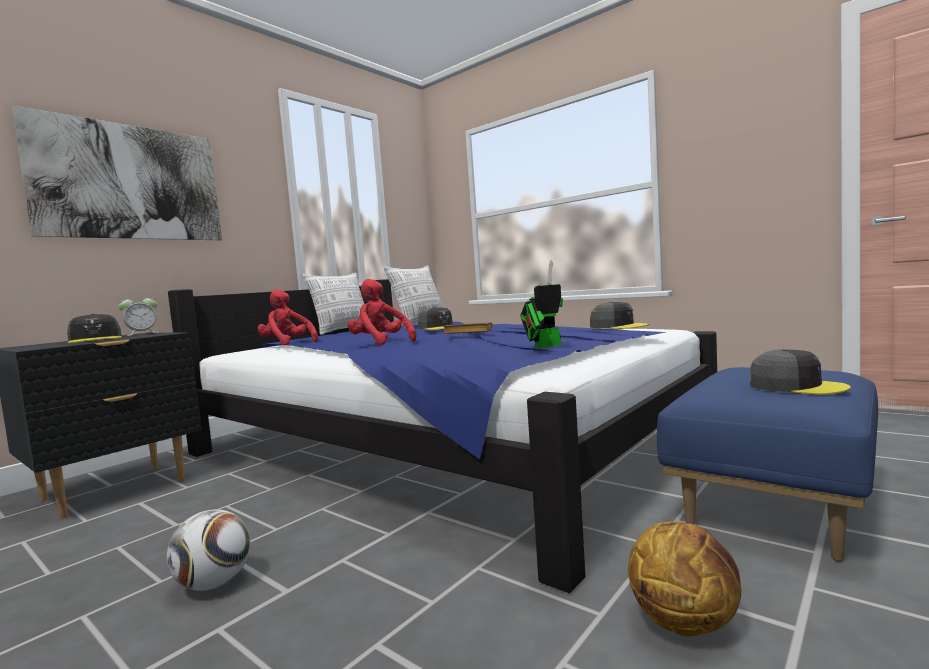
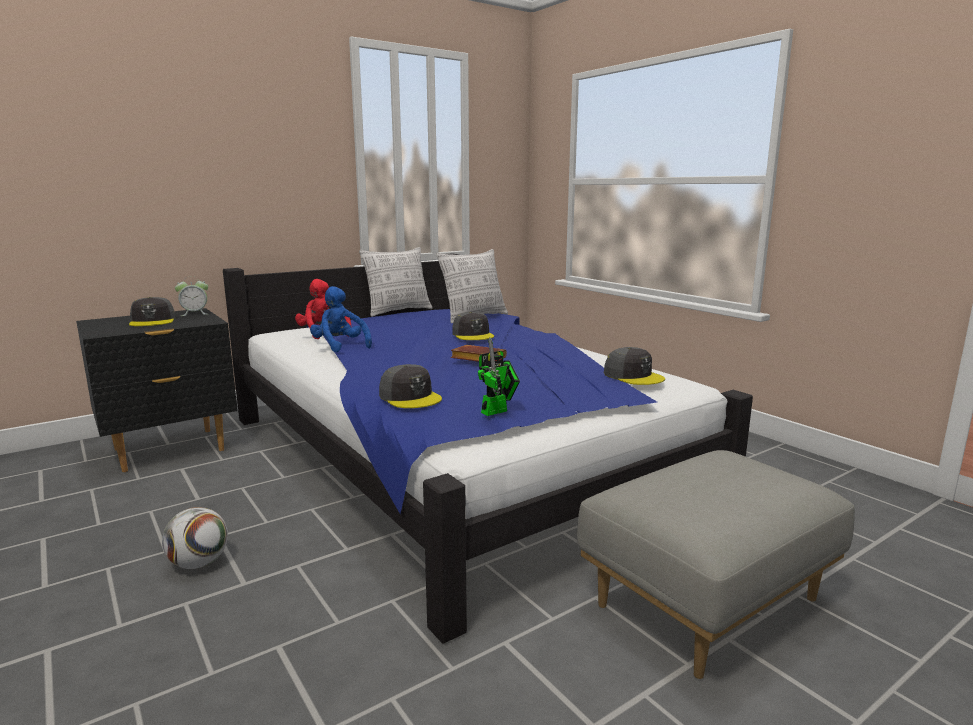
camera: 15 degrees right, 10 degrees up
picture [12,106,222,240] -> none
red plush toy [348,279,417,345] -> none
toy robot [520,260,563,348] -> toy robot turned 150 degrees clockwise [478,338,520,416]
basketball [628,521,741,637] -> none
blue ottoman [657,367,878,562] -> grey ottoman [577,450,855,679]
grey cap [750,349,851,395] -> grey cap moved to [379,364,442,408]
none -> blue plush toy [310,286,372,352]

